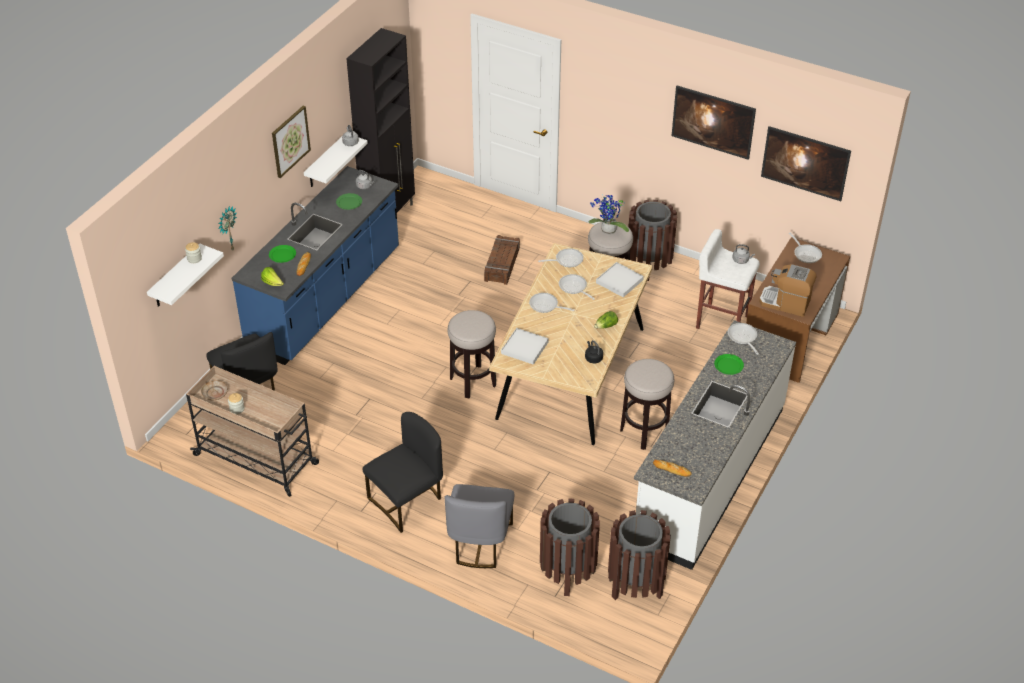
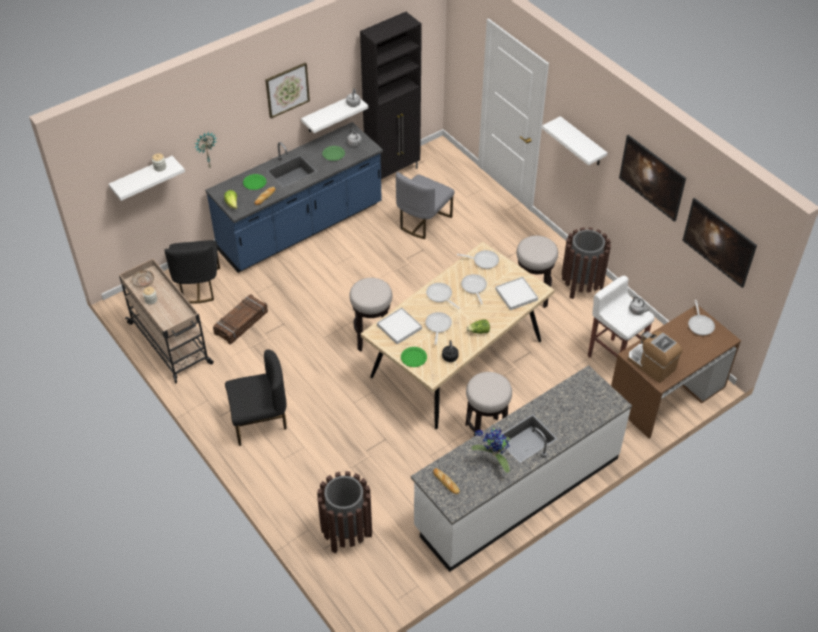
camera: 25 degrees right, 5 degrees up
grey chair [445,484,514,568] -> grey chair moved to [396,172,454,239]
crate [484,235,520,285] -> crate moved to [213,294,268,345]
potted plant [589,194,629,234] -> potted plant moved to [471,425,510,473]
brown trash can [608,510,671,600] -> none
green plate [714,354,744,375] -> green plate moved to [401,347,427,367]
frying pan [728,323,759,355] -> frying pan moved to [425,312,452,345]
none -> white shelf [542,116,607,166]

